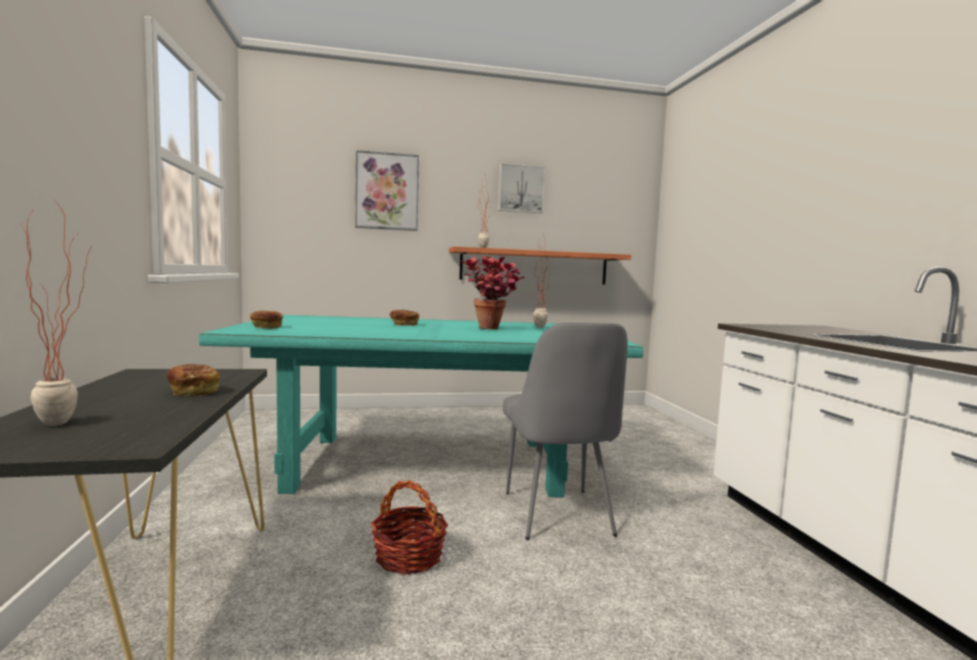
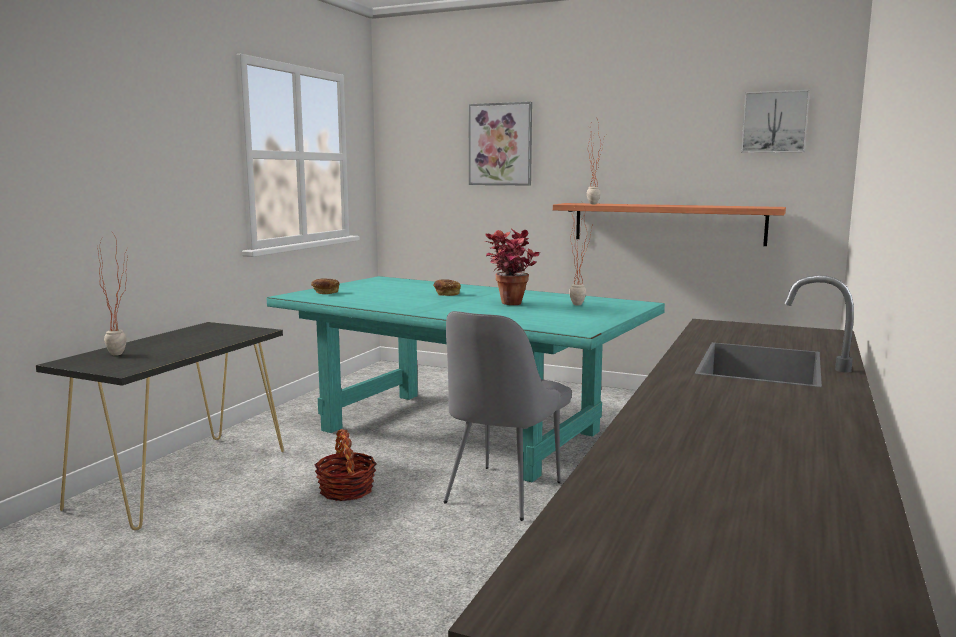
camera: 35 degrees right, 5 degrees up
bread [167,364,221,396] -> none
picture [498,163,545,213] -> picture moved to [741,90,810,153]

